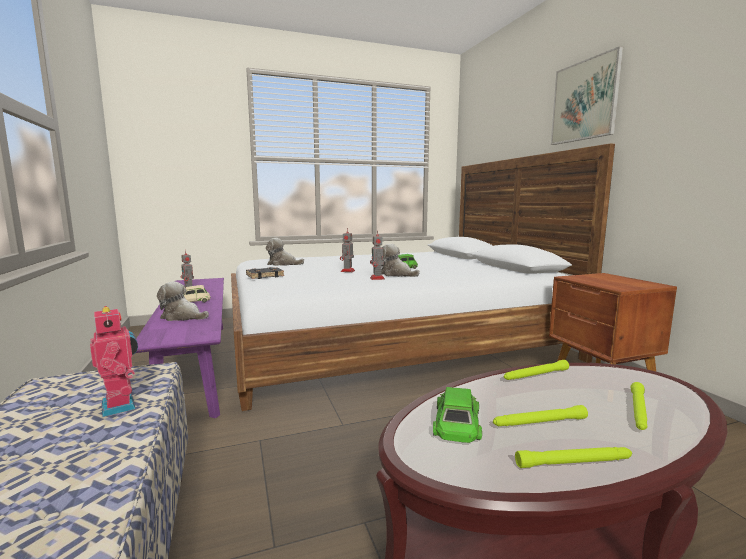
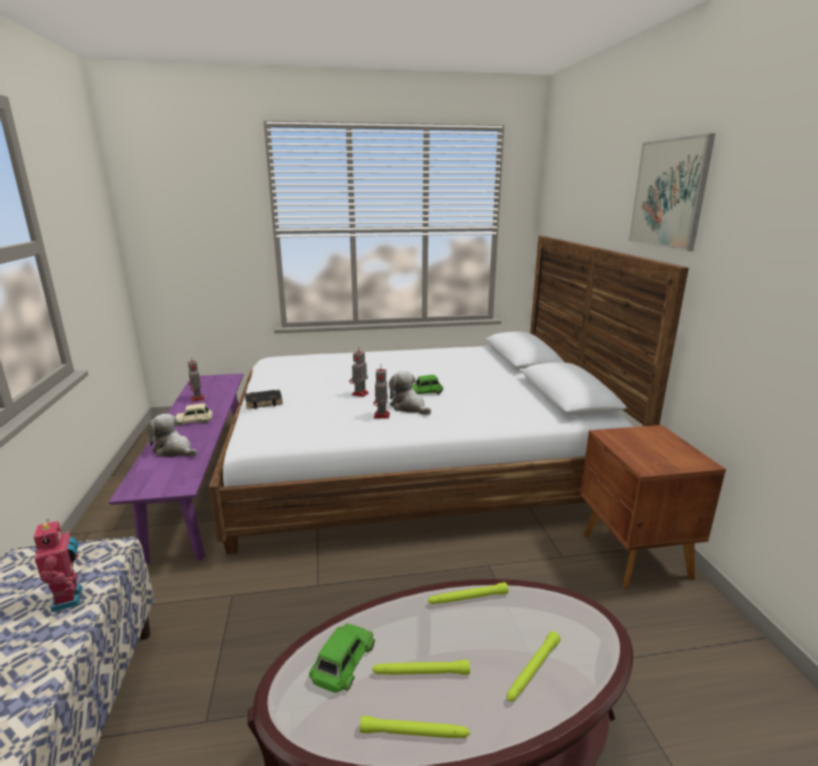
camera: 10 degrees right, 10 degrees up
plush toy [266,238,304,266] -> none

